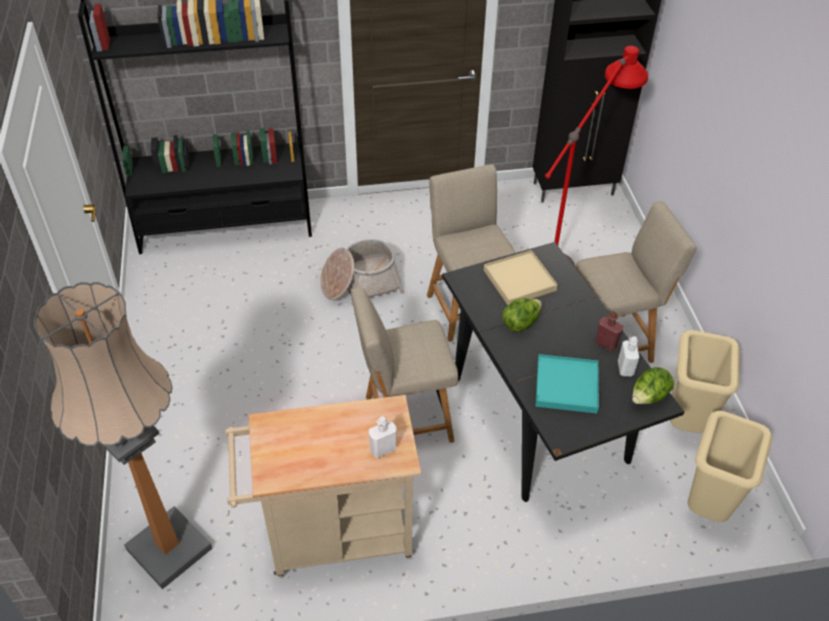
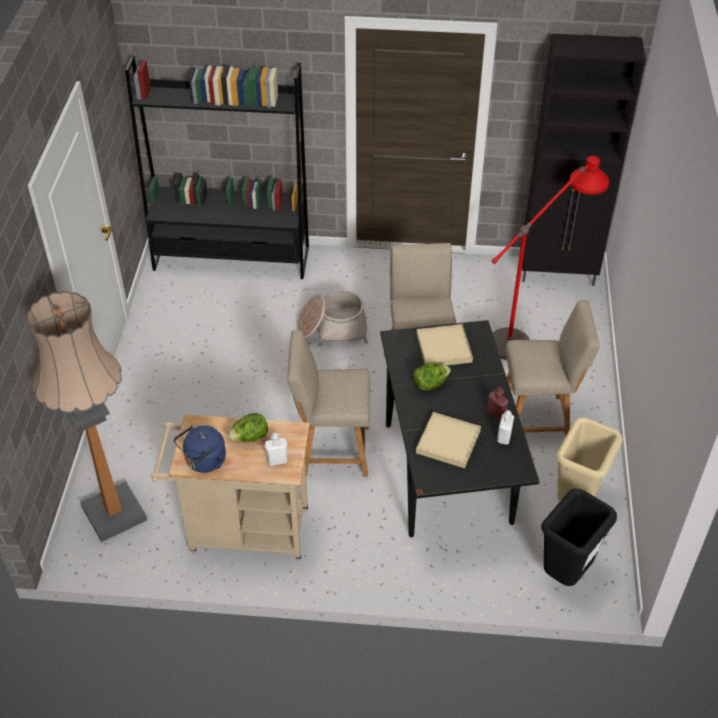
camera: 15 degrees right, 0 degrees up
turquoise tray [536,354,599,413] -> beige tray [416,412,481,468]
lettuce [632,367,674,404] -> lettuce moved to [227,413,268,442]
beige trash can [688,411,772,522] -> black trash can [541,488,617,586]
none -> blue kettle [174,425,226,473]

